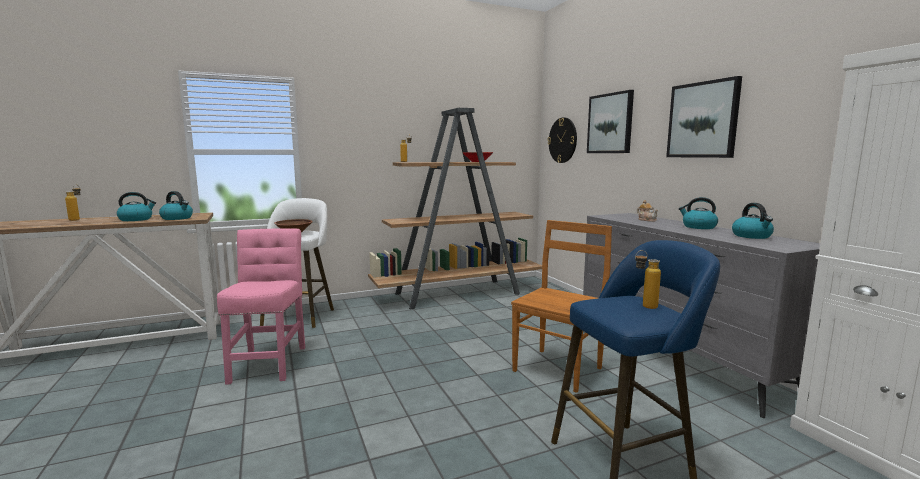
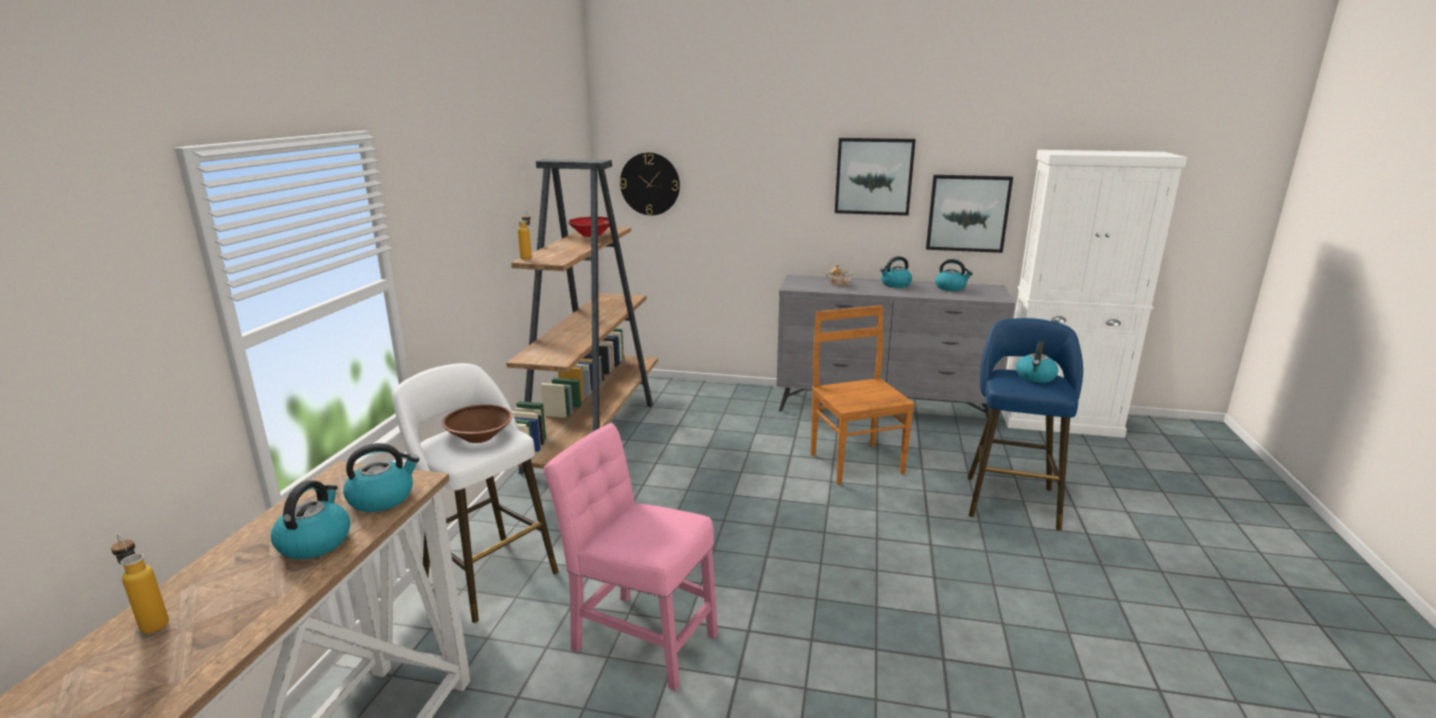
camera: 55 degrees left, 10 degrees up
picture [587,90,634,153] -> picture moved to [926,175,1013,253]
bottle [635,250,661,309] -> kettle [1016,341,1058,383]

